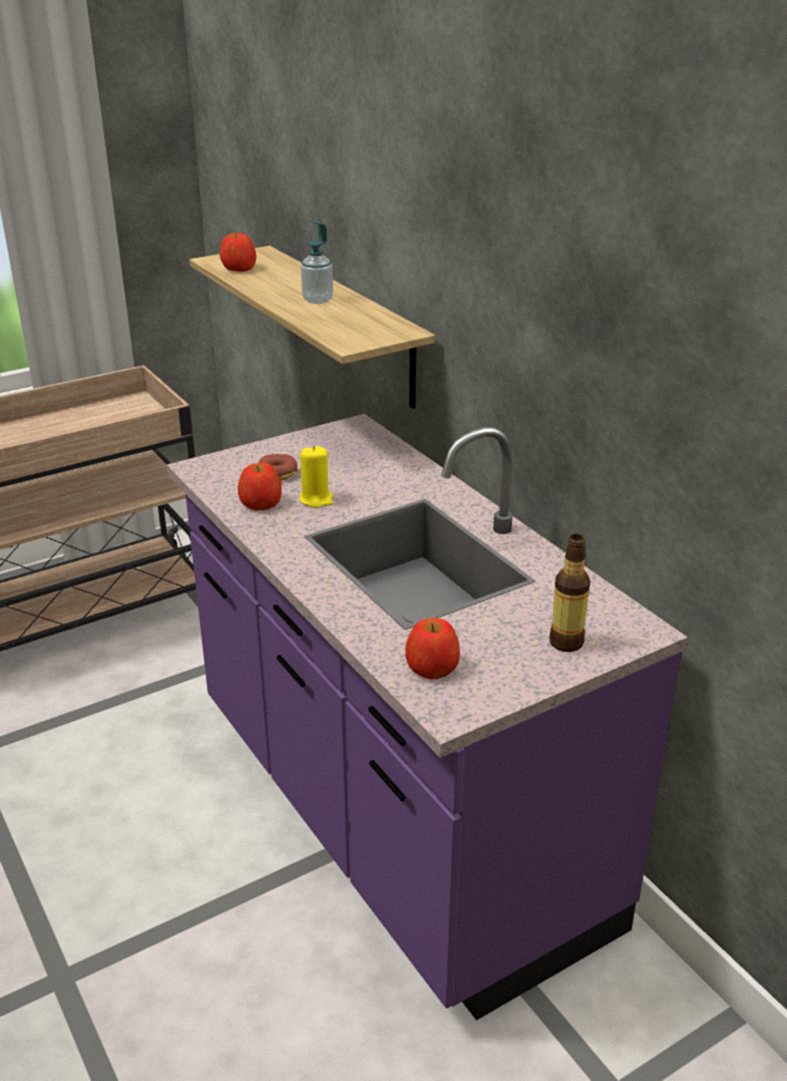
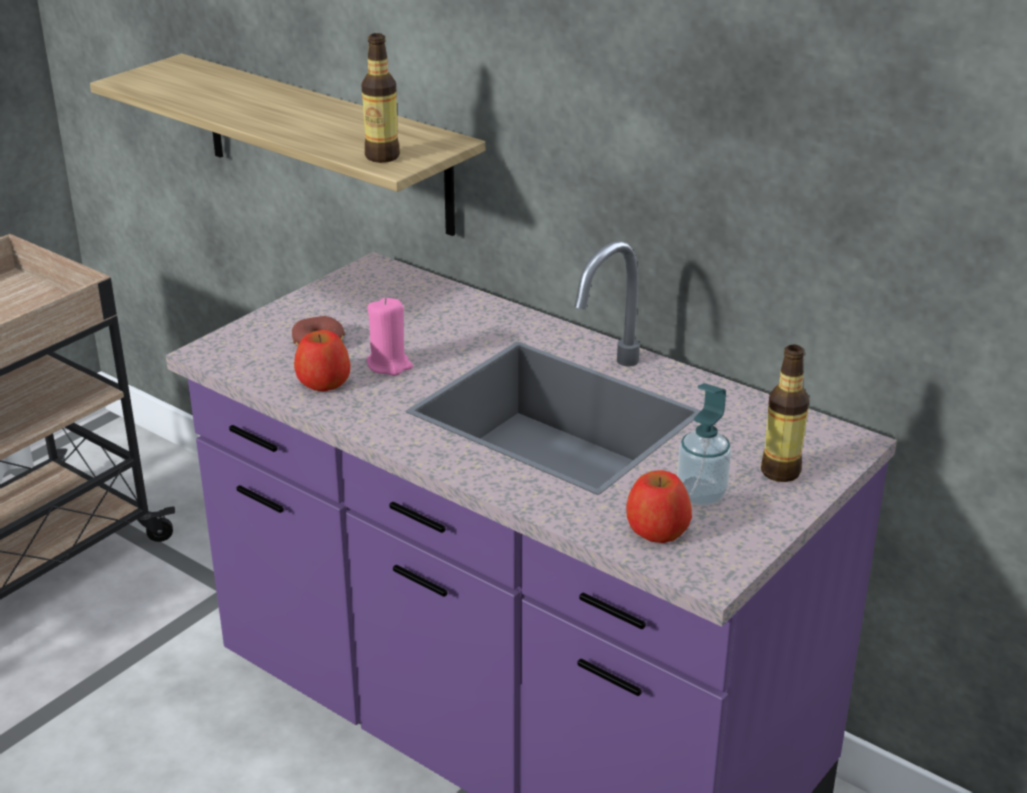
camera: 20 degrees left, 0 degrees up
apple [220,233,256,272] -> none
yellow candle [300,446,333,508] -> pink candle [366,298,413,375]
soap dispenser [301,220,333,304] -> soap dispenser moved to [677,383,731,506]
none -> bottle [361,33,400,163]

